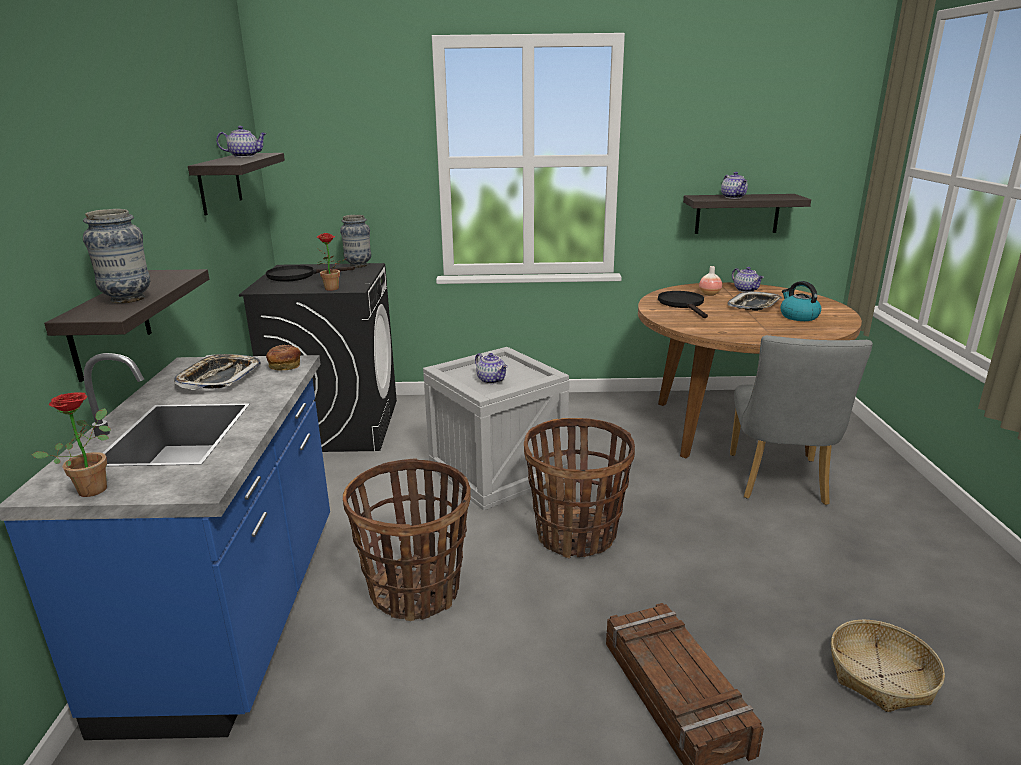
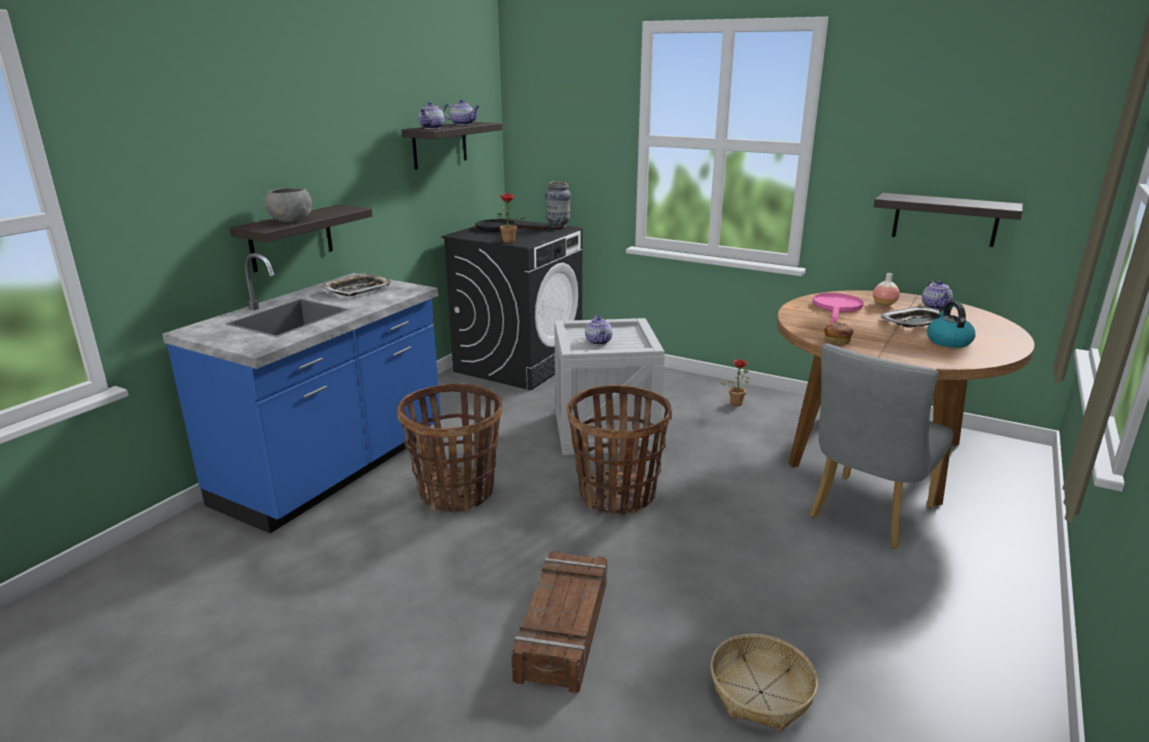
camera: 30 degrees right, 0 degrees up
potted plant [32,392,111,497] -> potted plant moved to [720,360,750,406]
vase [83,209,150,303] -> grey bowl [265,188,312,222]
bread [266,345,301,371] -> bread moved to [823,322,853,344]
black frying pan [658,291,708,318] -> pink frying pan [813,293,864,323]
teapot [721,172,748,199] -> teapot moved to [419,102,444,129]

